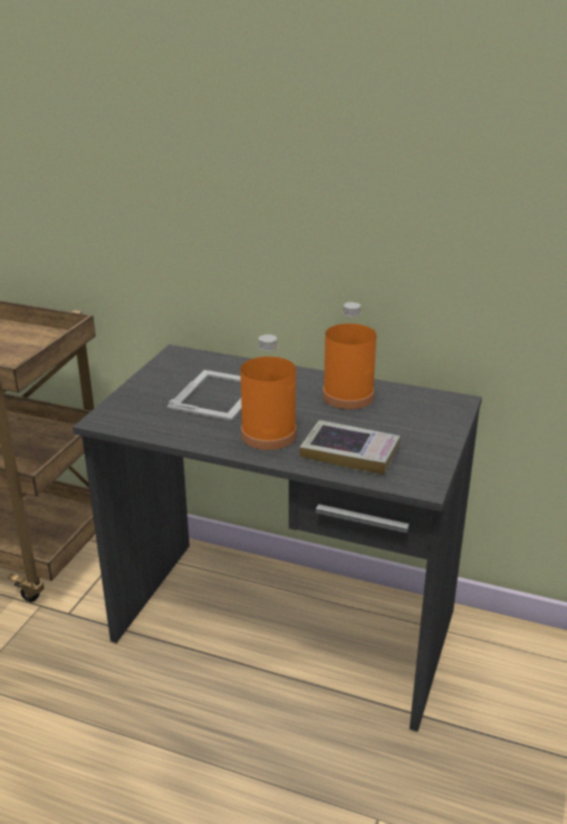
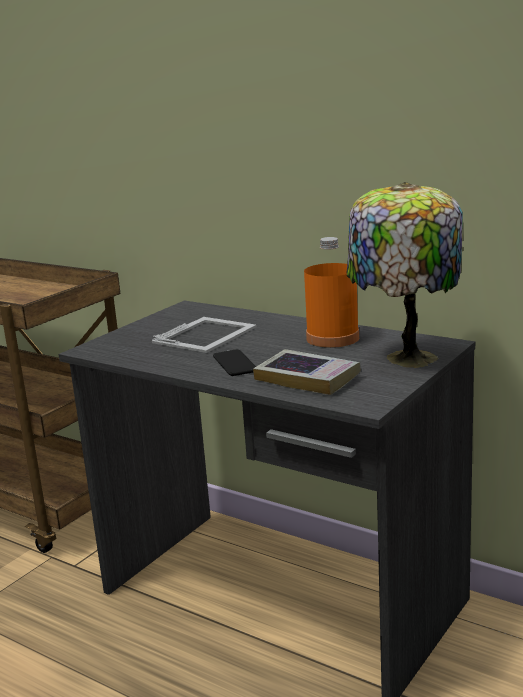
camera: 15 degrees right, 10 degrees down
orange bottle [240,334,297,450] -> phone [213,349,256,376]
none -> table lamp [346,182,463,368]

